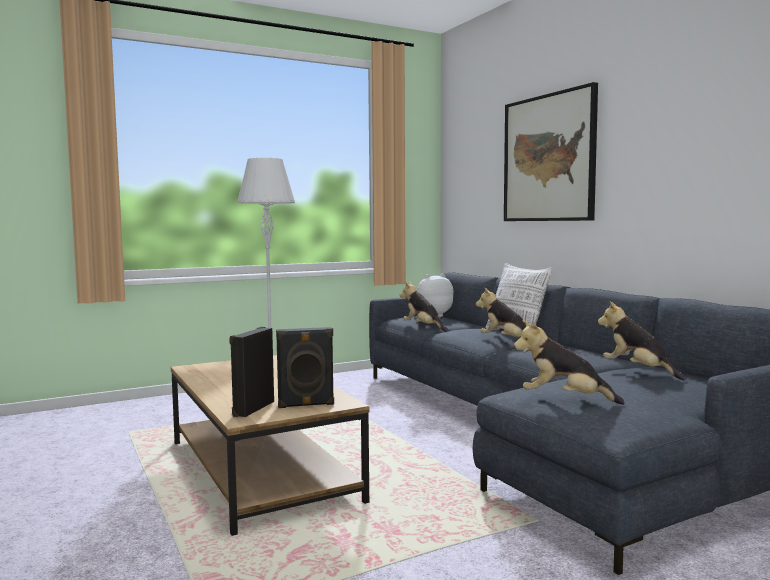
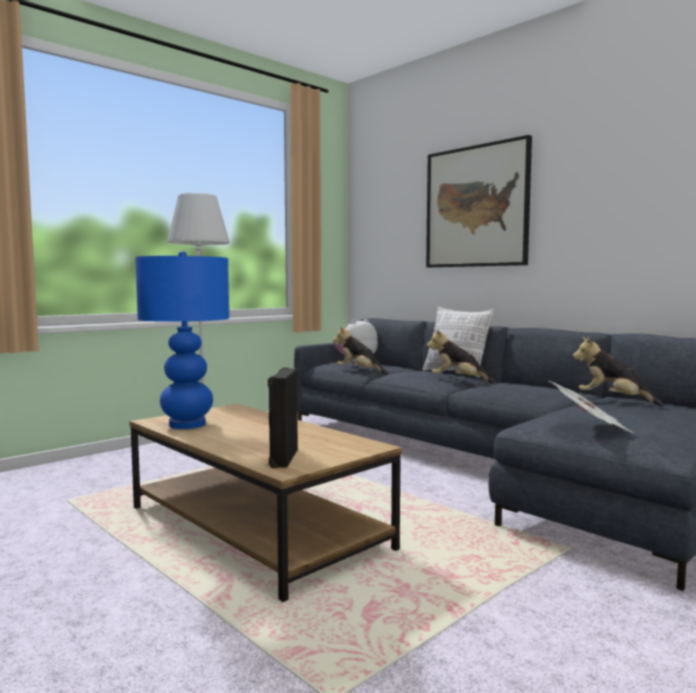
camera: 15 degrees left, 0 degrees up
black speaker [276,327,334,408] -> none
plush toy [514,320,625,405] -> newspaper [547,380,635,434]
none -> blue table lamp [135,251,229,429]

